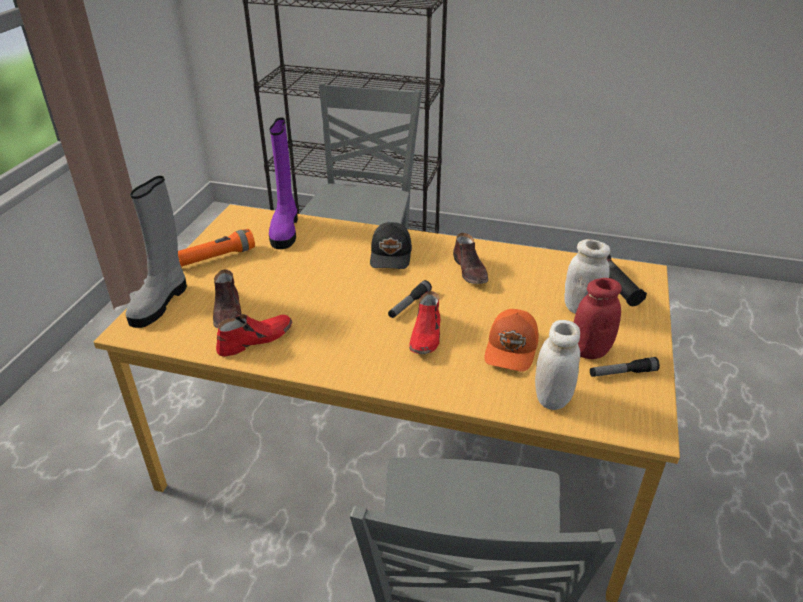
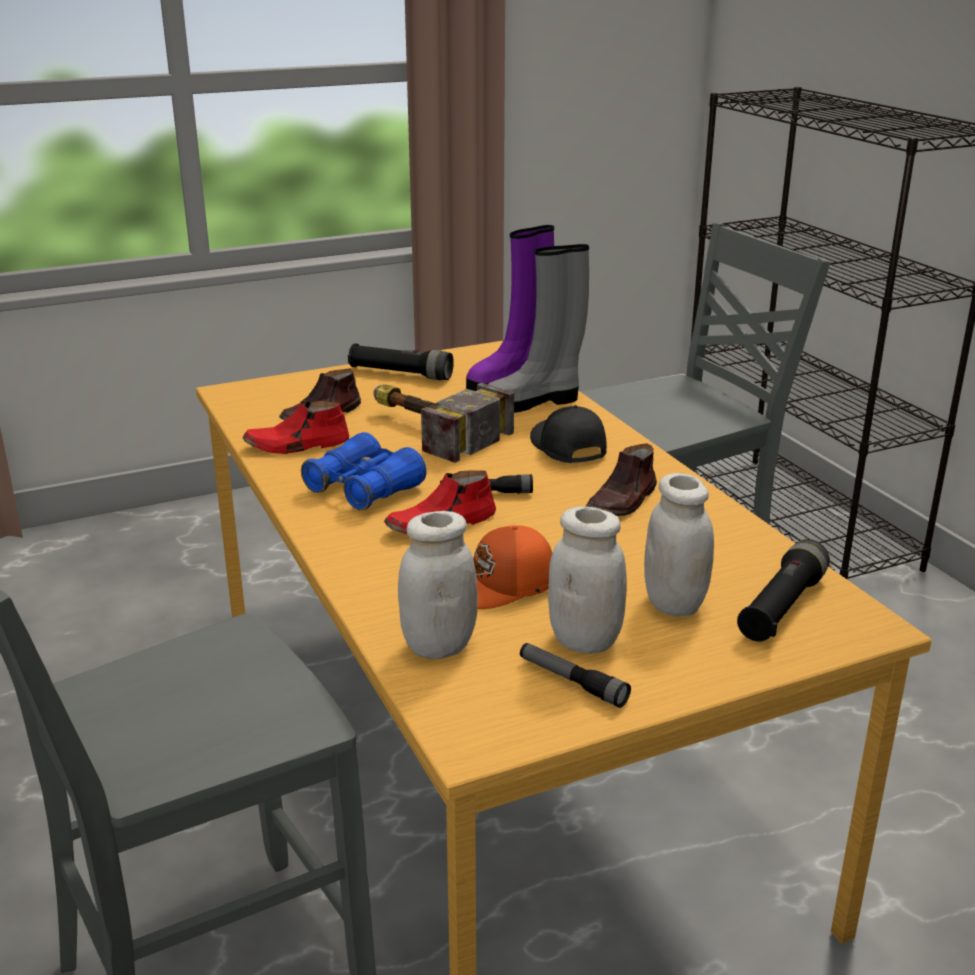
camera: 50 degrees right, 10 degrees down
grey boot [126,176,187,328] -> grey boot moved to [488,244,589,413]
orange flashlight [178,229,255,268] -> black flashlight [348,343,454,380]
red shoe [216,314,292,357] -> red shoe turned 150 degrees clockwise [243,401,349,454]
black cap [370,222,412,269] -> black cap turned 105 degrees clockwise [530,405,607,463]
red jar [574,278,622,359] -> white jar [548,506,627,654]
none -> blue binoculars [301,432,426,510]
none -> hammer [374,382,514,463]

